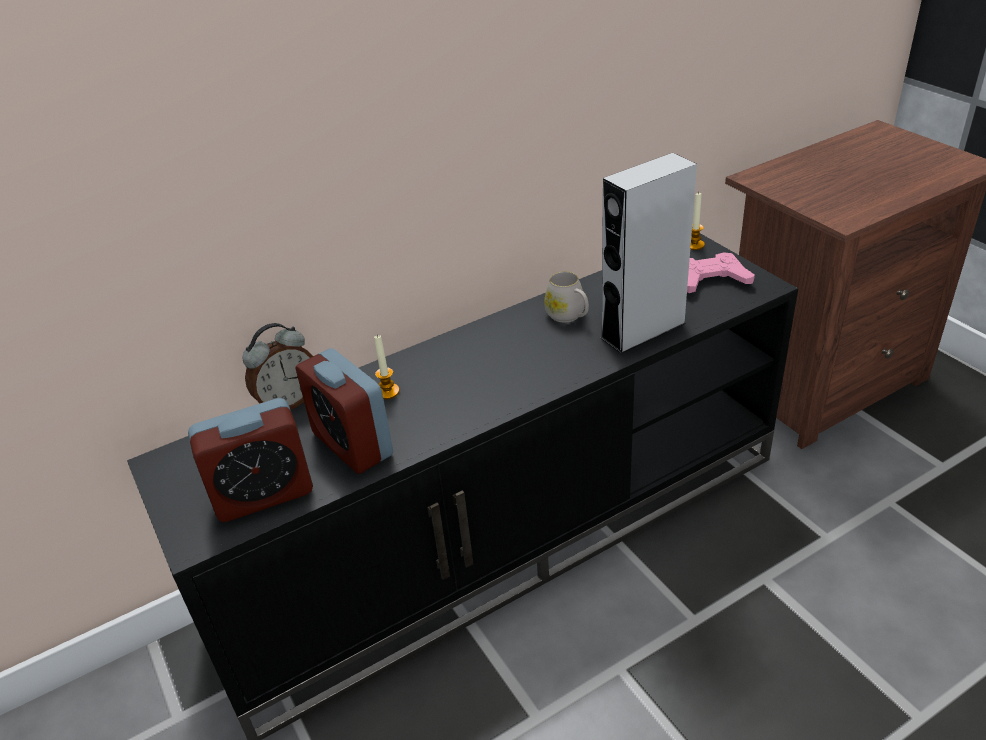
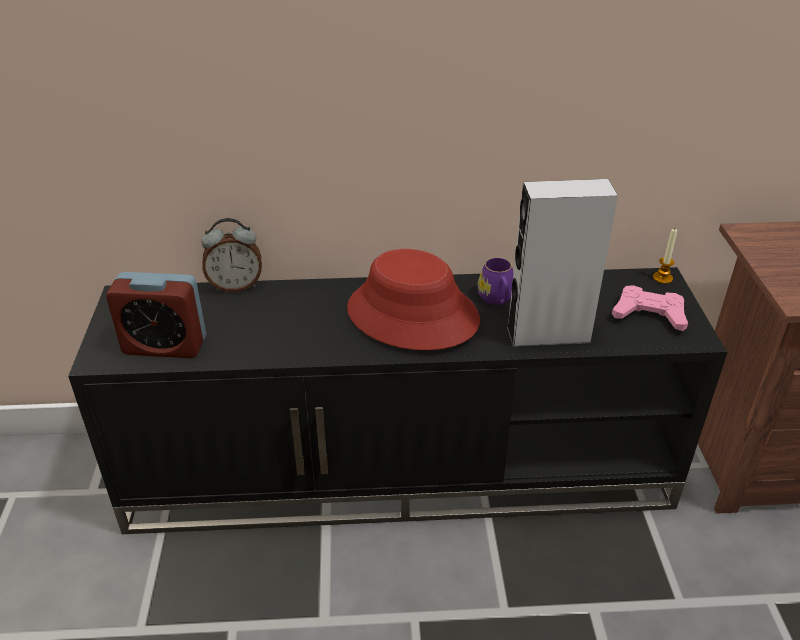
camera: 25 degrees right, 0 degrees up
alarm clock [296,348,393,474] -> none
candle [374,335,400,400] -> none
white mug [544,271,589,322] -> purple mug [478,257,514,305]
none -> red hat [347,249,480,350]

